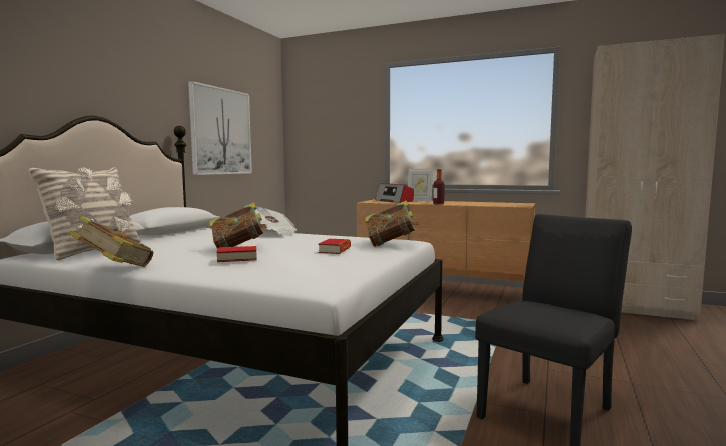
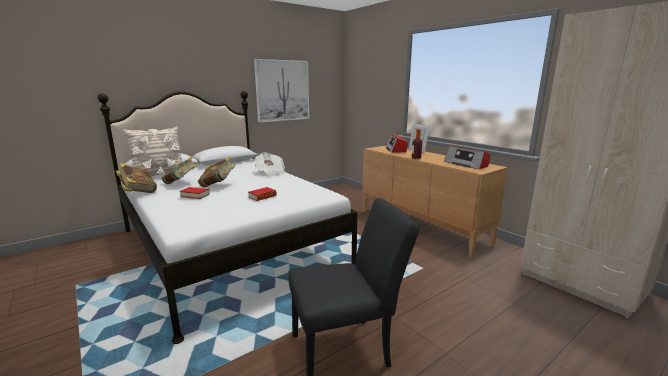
camera: 30 degrees right, 10 degrees up
book [365,201,418,247] -> book moved to [162,157,199,184]
none -> radio [444,145,491,169]

